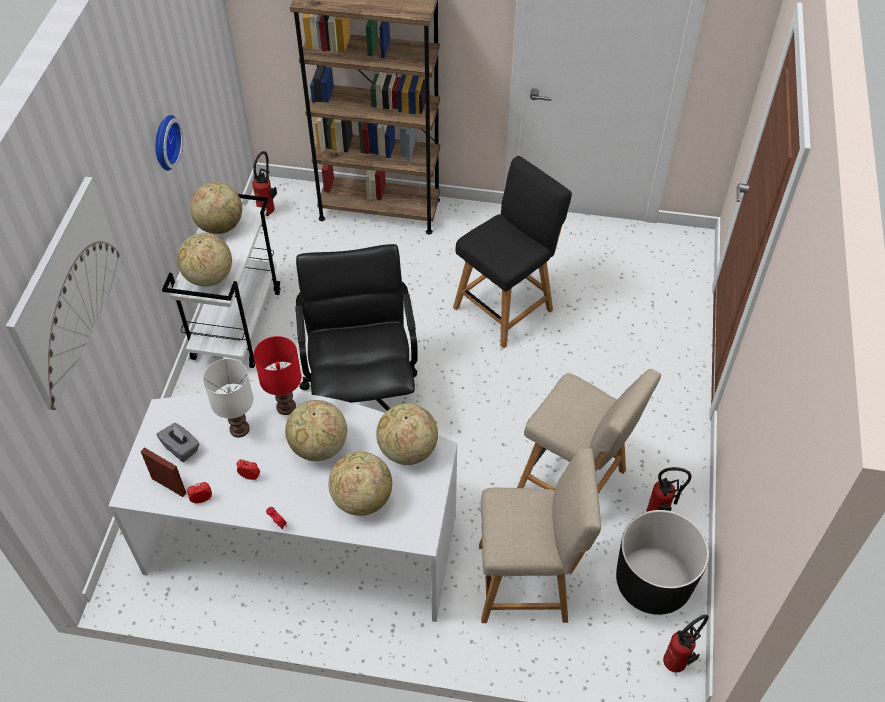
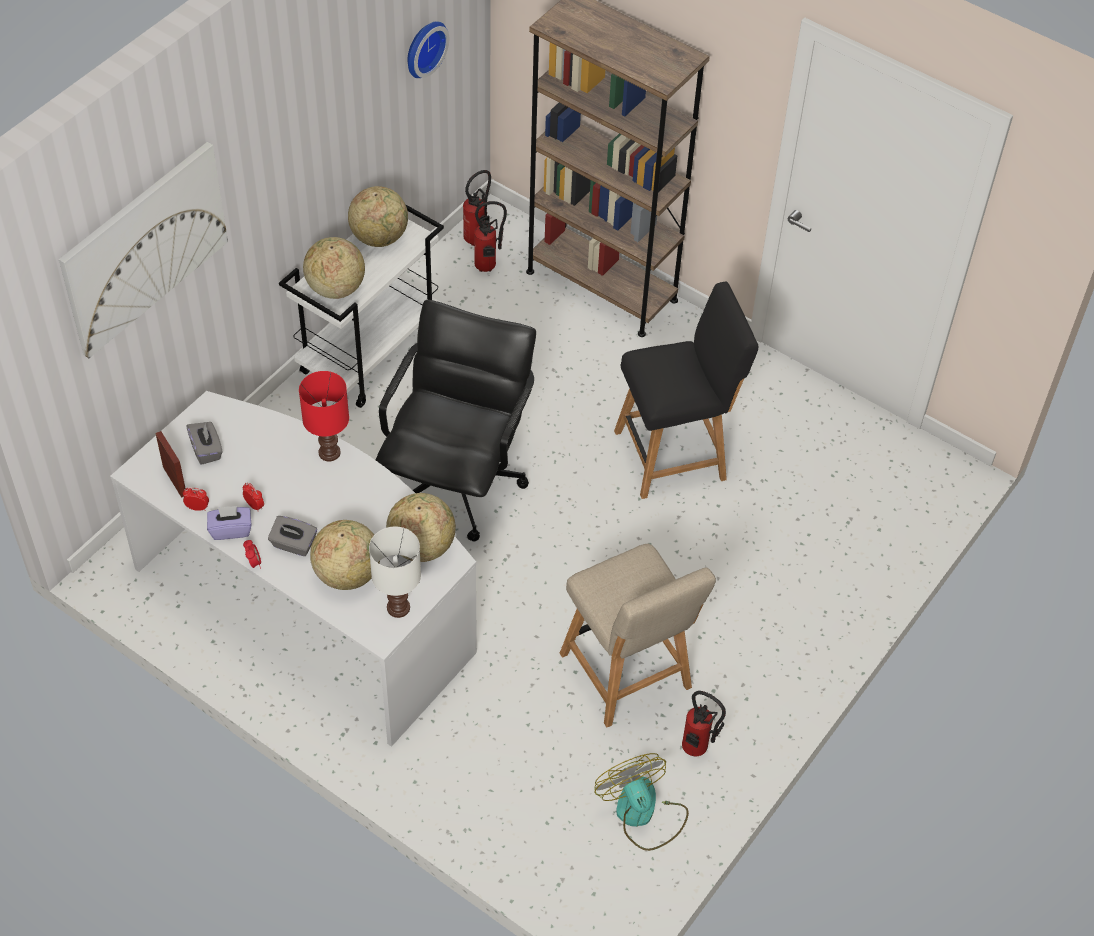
camera: 25 degrees right, 0 degrees up
wall clock [156,115,184,171] -> wall clock moved to [407,21,449,78]
white table lamp [203,359,253,438] -> white table lamp moved to [369,527,421,618]
globe [285,400,347,461] -> none
beige chair [479,448,601,623] -> none
black planter [616,510,709,615] -> fan [594,753,689,851]
fire extinguisher [663,615,709,672] -> fire extinguisher moved to [474,201,507,272]
none -> purple tissue box [207,506,252,540]
none -> grey tissue box [268,516,317,556]

